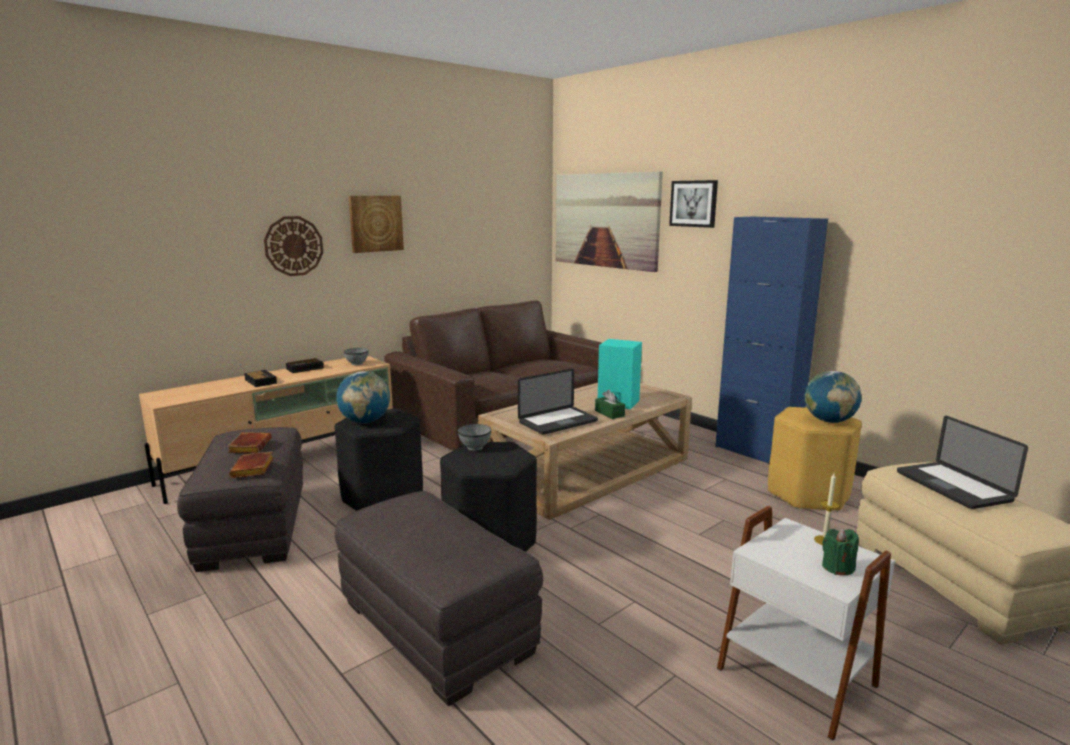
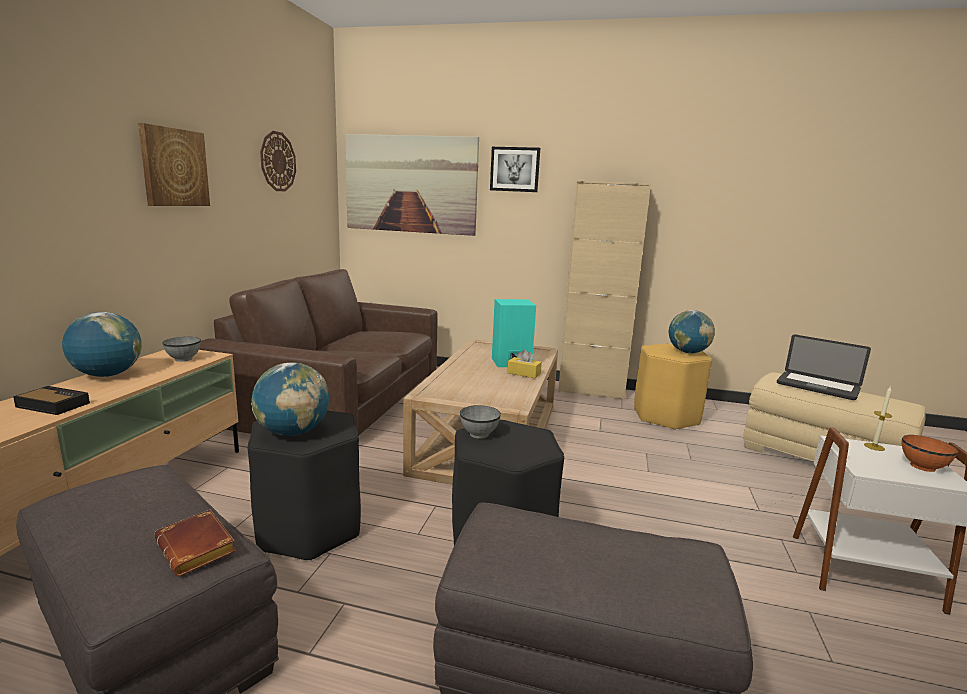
camera: 35 degrees left, 0 degrees up
brown book [228,432,271,453] -> none
wall clock [264,216,323,276] -> wall clock moved to [260,131,296,192]
alarm clock [286,358,324,373] -> globe [62,312,142,377]
laptop [518,369,598,435] -> none
green tissue box [595,390,625,419] -> yellow tissue box [507,349,542,378]
blue cabinet [715,216,828,463] -> beige cabinet [558,181,651,400]
green candle [822,529,859,575] -> orange bowl [902,435,958,472]

